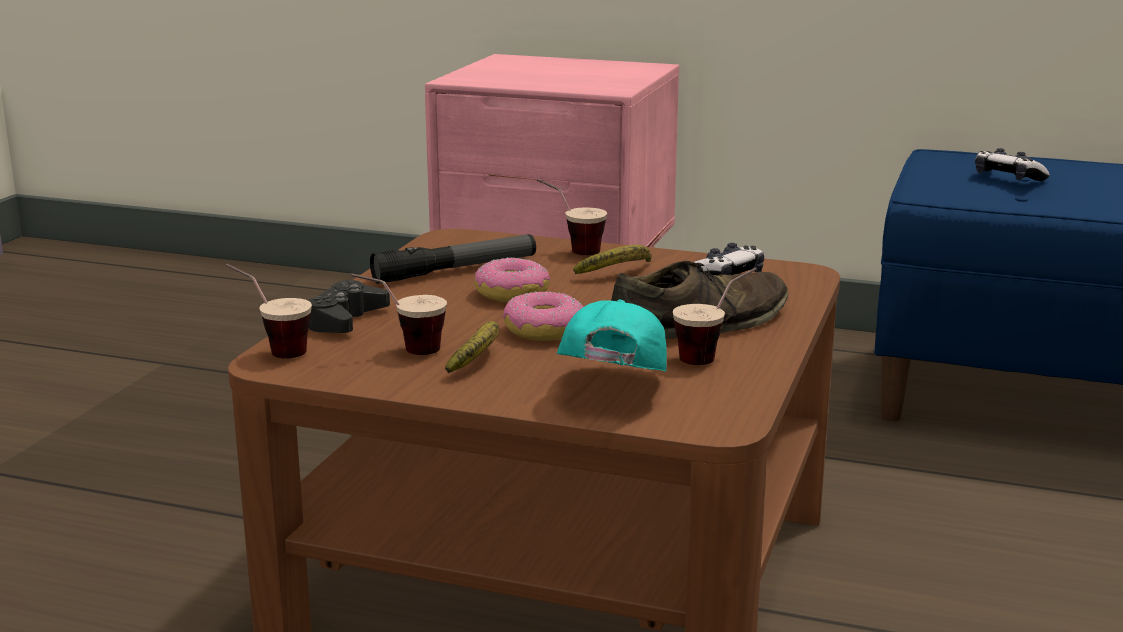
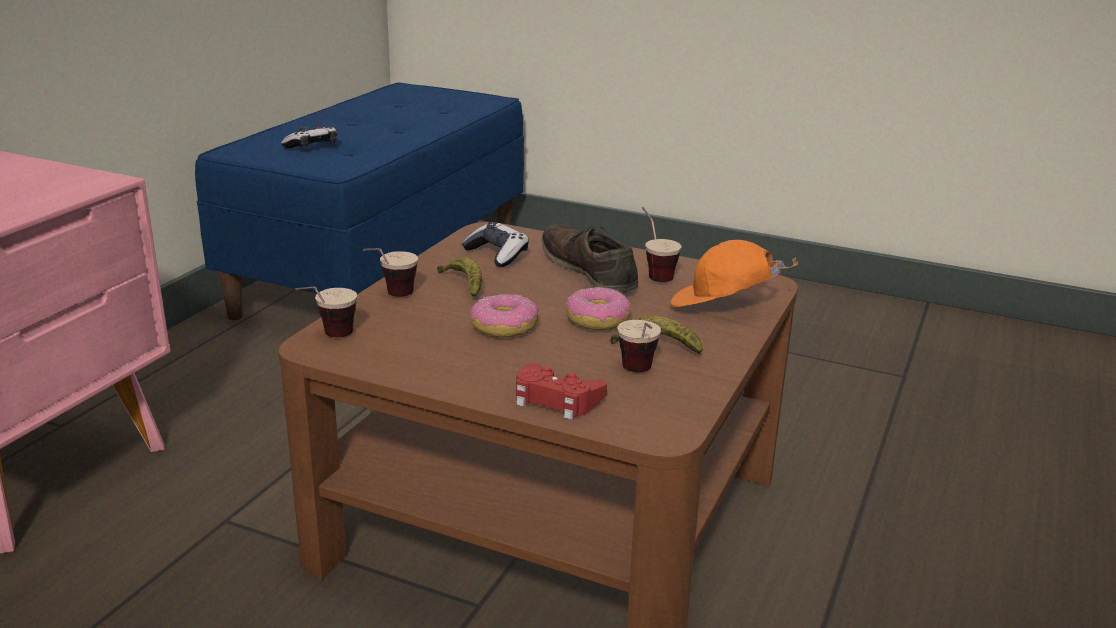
camera: 85 degrees left, 5 degrees up
cup [226,264,312,358] -> cup moved to [296,286,357,337]
black game controller [308,280,390,333] -> red game controller [516,363,607,420]
flashlight [370,234,536,284] -> none
turquoise cap [557,299,667,372] -> orange cap [670,240,798,307]

